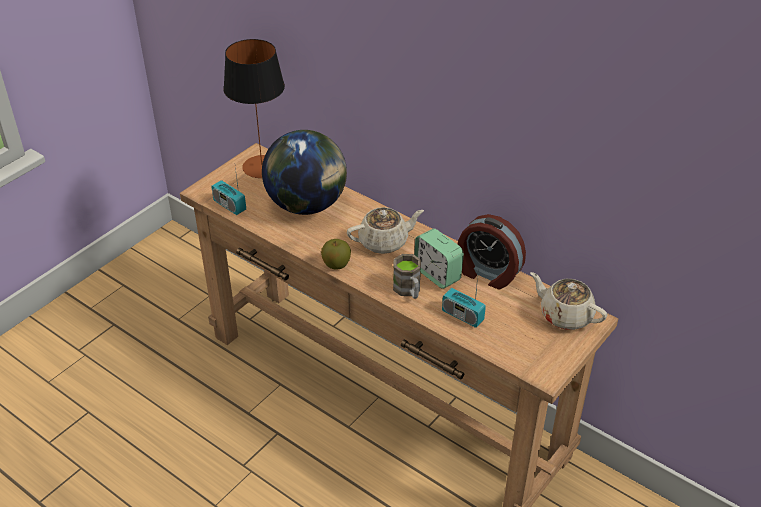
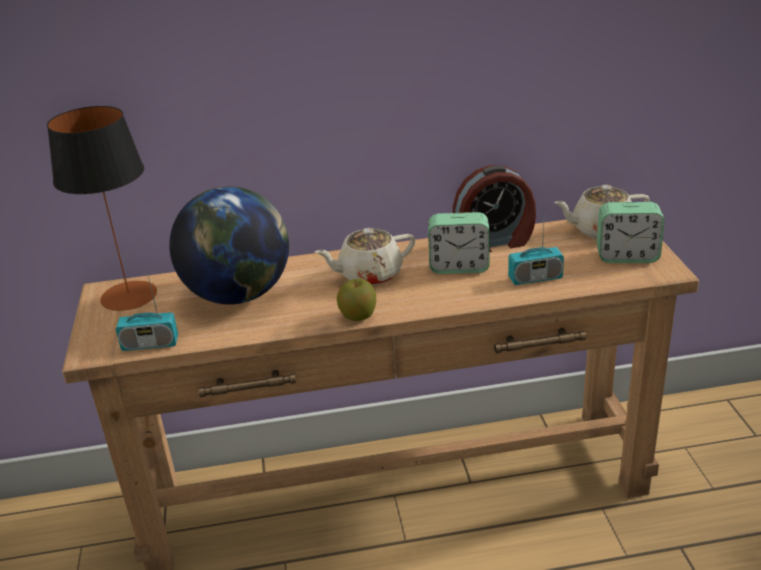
camera: 45 degrees left, 10 degrees down
beige teapot [347,207,424,254] -> beige teapot turned 135 degrees counterclockwise [315,228,415,286]
brown mug [393,254,421,299] -> none
none -> alarm clock [597,202,665,263]

